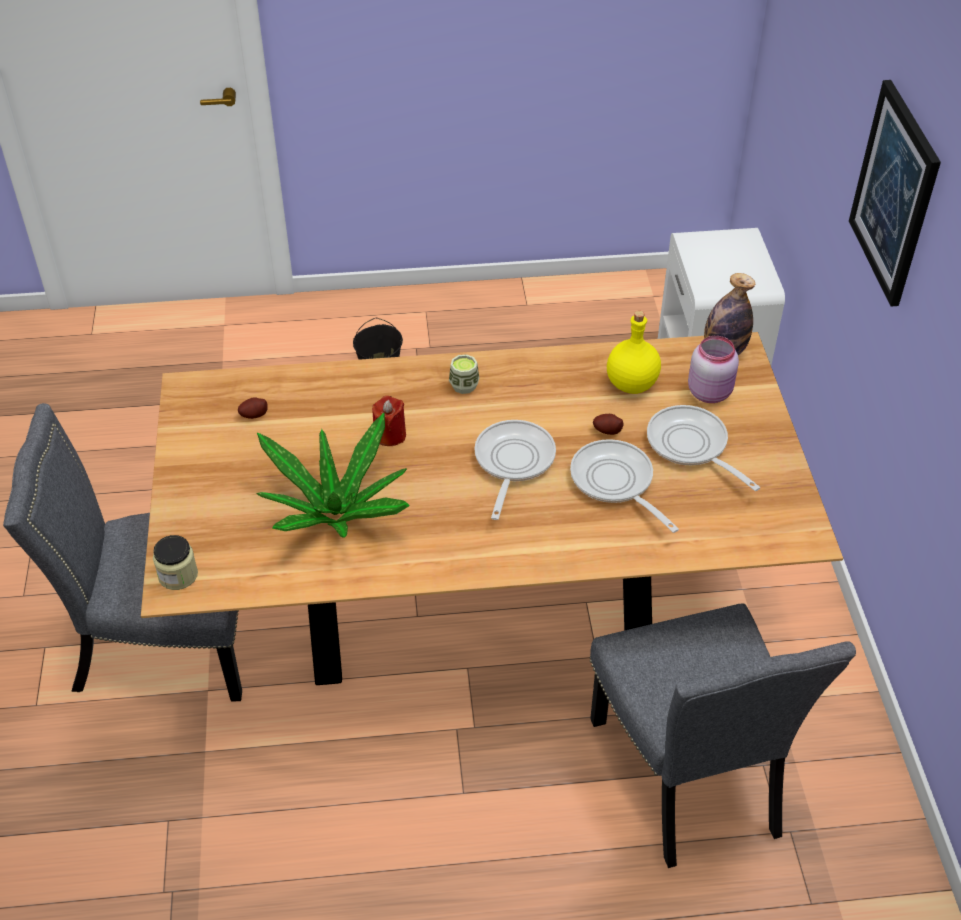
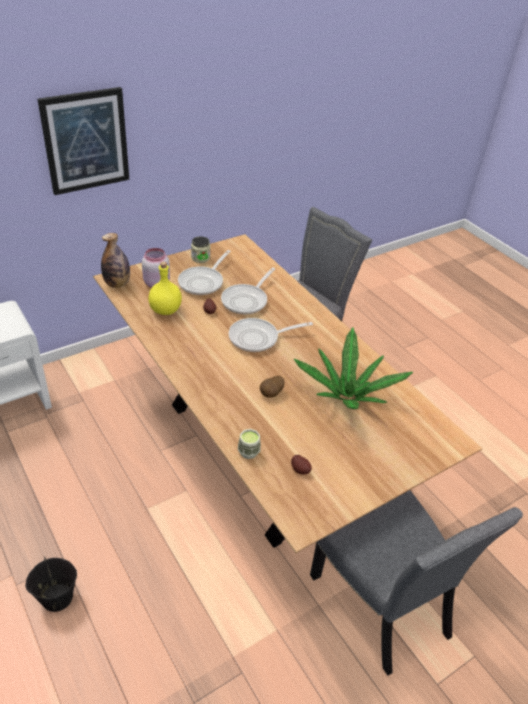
camera: 120 degrees left, 5 degrees down
jar [153,535,198,590] -> jar moved to [191,236,210,263]
red candle [372,396,406,446] -> potato [260,376,285,398]
cup [449,354,479,394] -> cup moved to [238,429,261,459]

